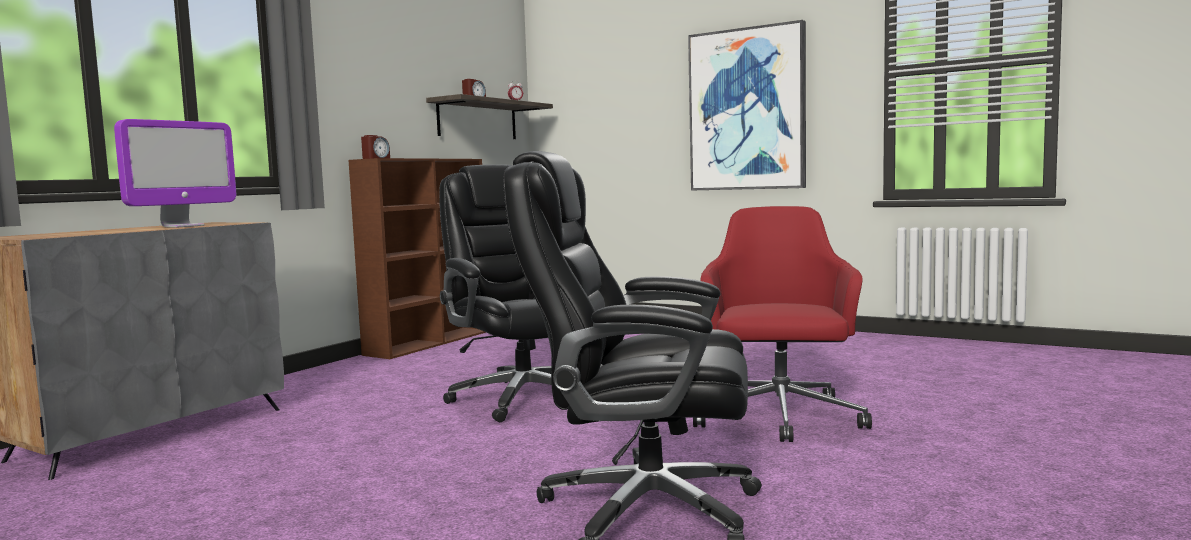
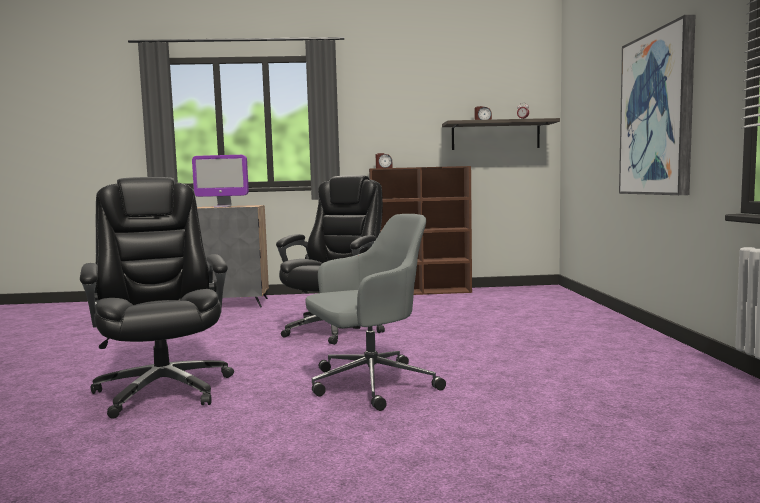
camera: 55 degrees right, 0 degrees up
red office chair [693,206,872,442] -> grey office chair [305,214,446,411]

